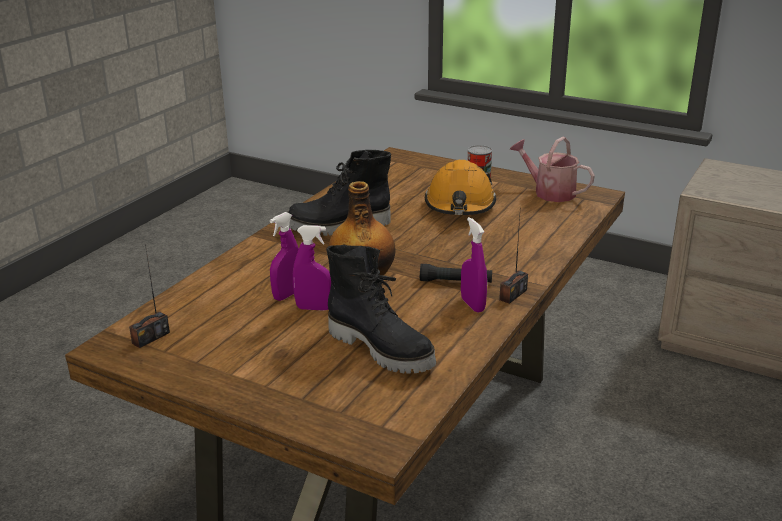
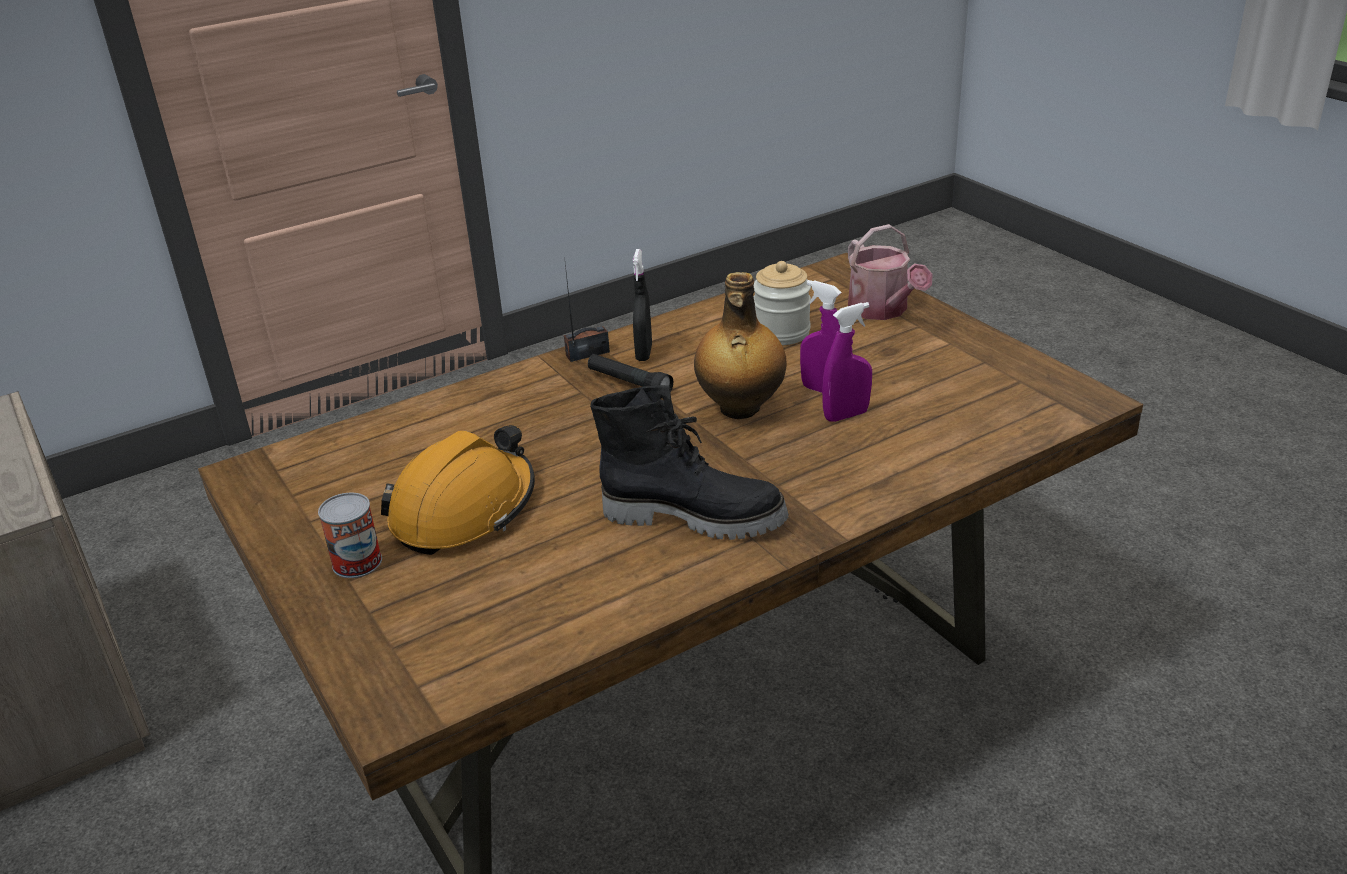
camera: 150 degrees left, 5 degrees up
radio [129,244,170,348] -> none
black boot [326,245,436,374] -> jar [754,261,811,345]
purple spray bottle [461,217,487,313] -> black spray bottle [633,249,652,361]
watering can [509,136,595,202] -> watering can moved to [848,224,932,320]

